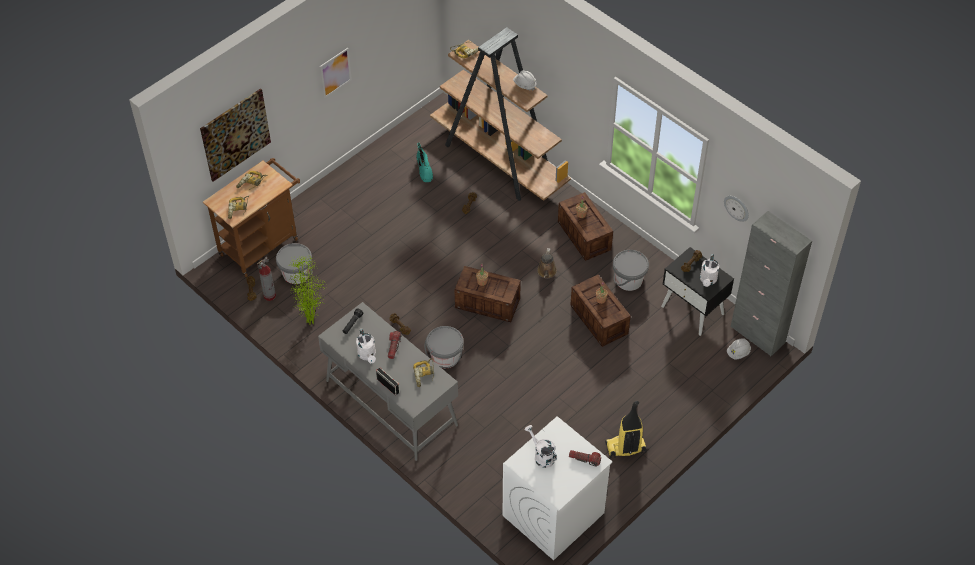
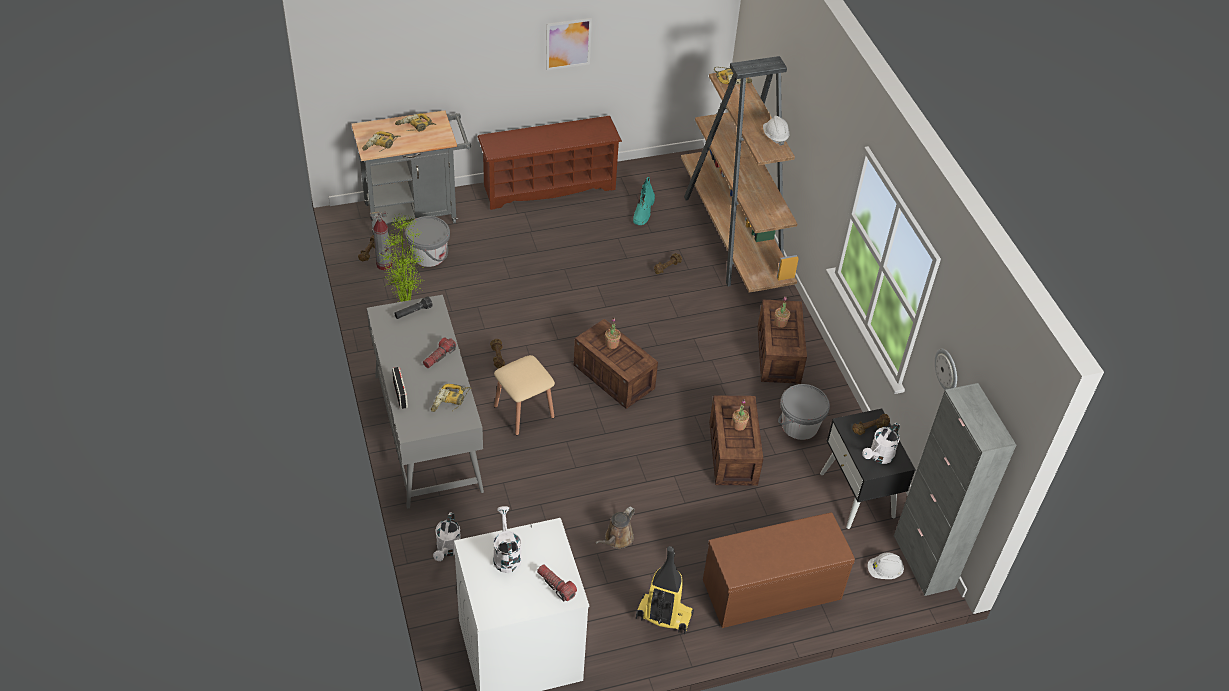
camera: 25 degrees right, 5 degrees down
picture [200,88,271,182] -> none
brown cart [203,158,300,277] -> grey cart [351,110,471,235]
white watering can [356,329,376,363] -> white watering can moved to [433,512,461,561]
grey bucket [425,326,464,368] -> beige stool [494,355,555,435]
brown watering can [537,248,557,279] -> brown watering can moved to [595,506,635,549]
none -> brown shoe rack [477,116,622,210]
none -> brown bench [703,513,855,628]

